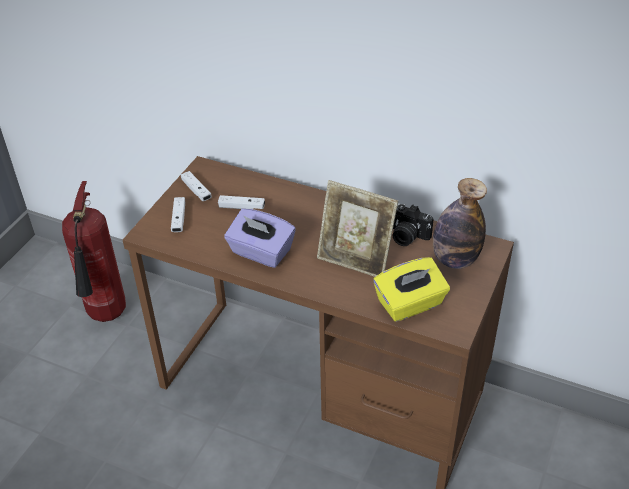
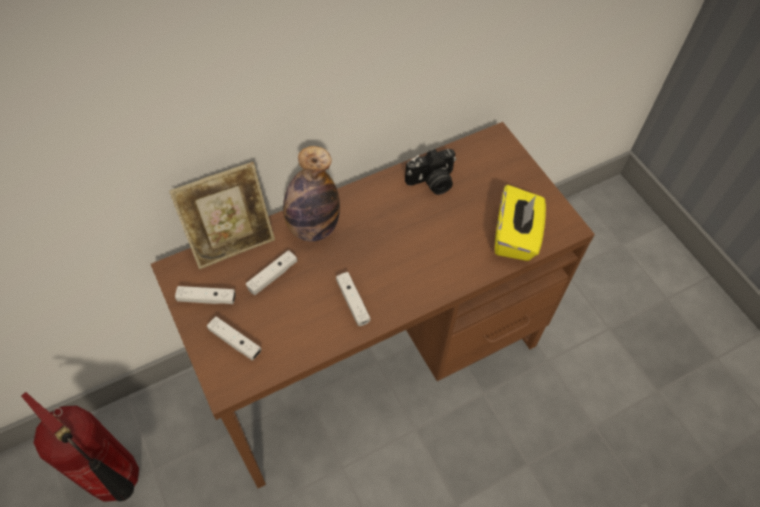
camera: 55 degrees left, 15 degrees up
purple tissue box [224,209,296,268] -> white game controller [336,272,370,326]
picture frame [317,180,398,277] -> picture frame moved to [169,162,275,269]
bottle [433,178,487,269] -> bottle moved to [283,146,340,241]

